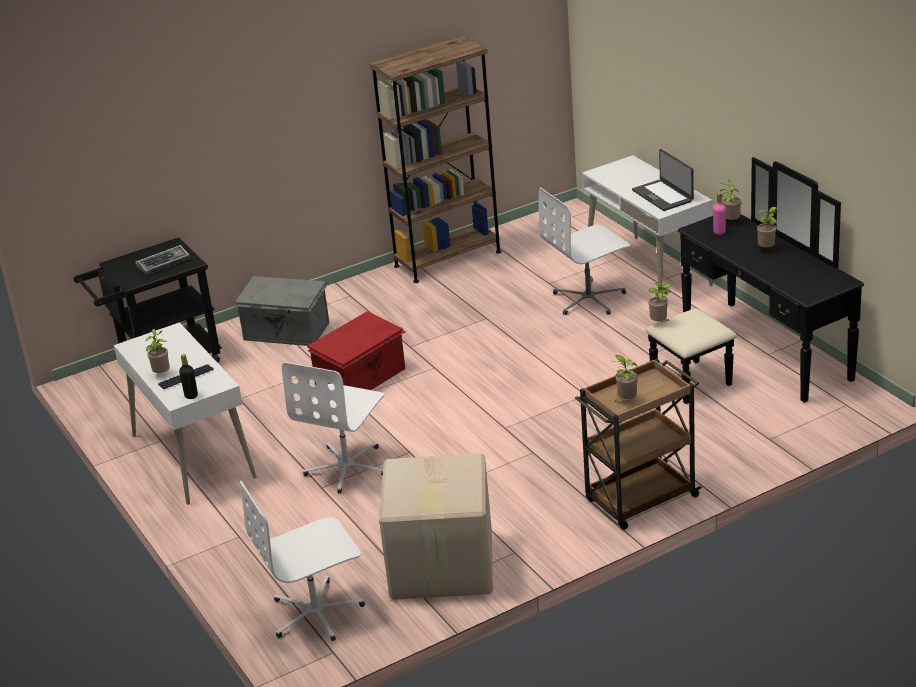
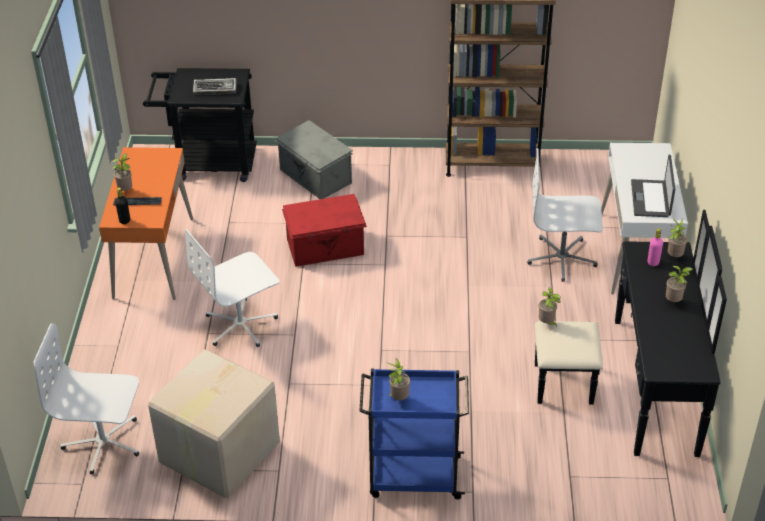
camera: 30 degrees right, 10 degrees up
white desk [114,322,257,505] -> orange desk [99,147,193,300]
brown cart [575,358,702,530] -> blue cart [359,369,469,499]

